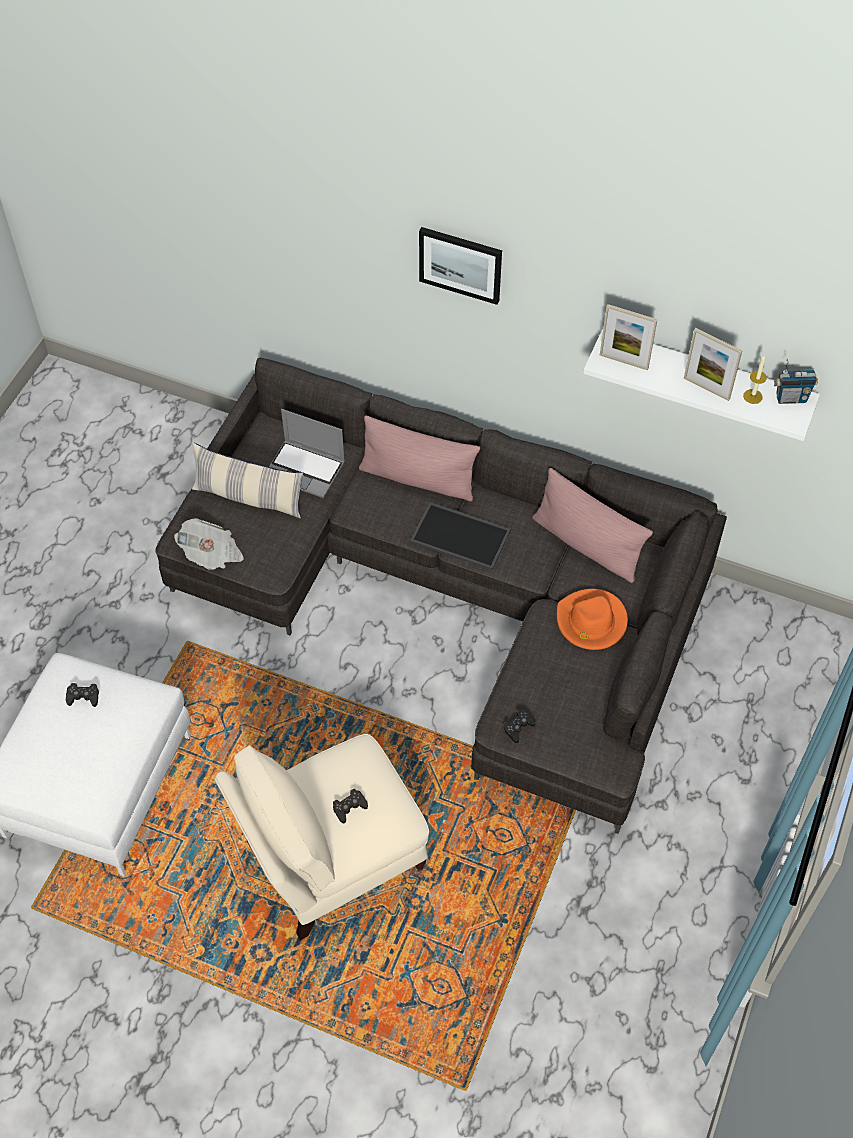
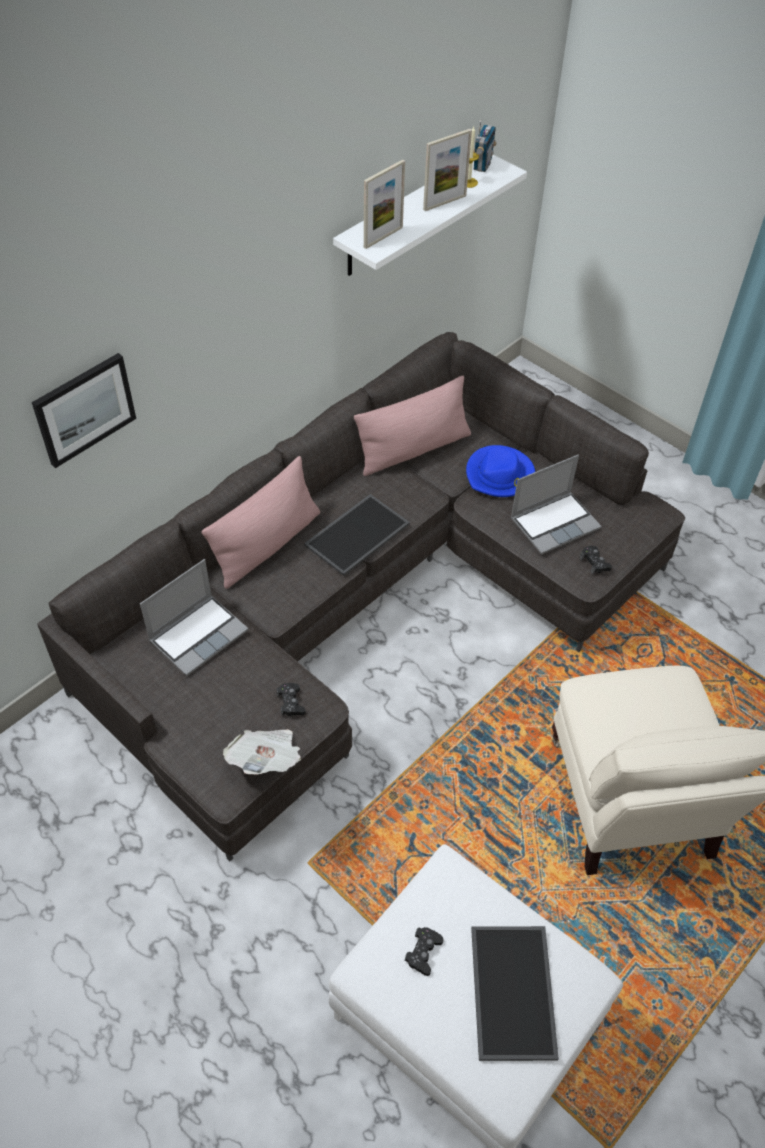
camera: 70 degrees left, 5 degrees down
pillow [192,442,303,518] -> none
black game controller [333,789,368,823] -> black game controller moved to [277,683,306,716]
picture [419,227,502,305] -> picture moved to [32,353,136,468]
orange hat [557,589,628,650] -> blue hat [466,445,535,497]
none -> tray [471,926,559,1061]
none -> laptop [511,455,601,555]

